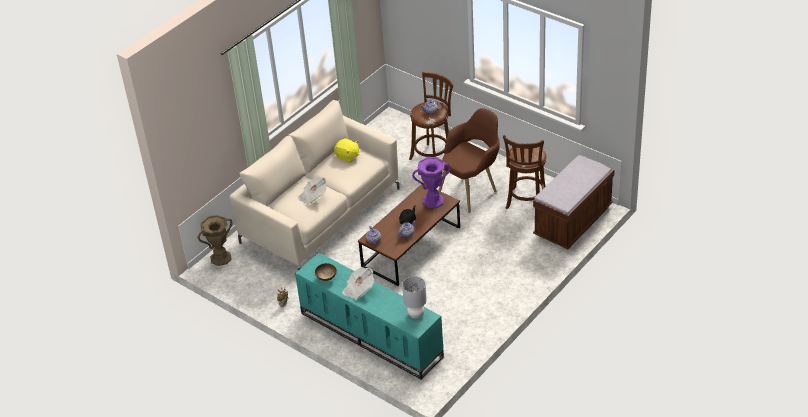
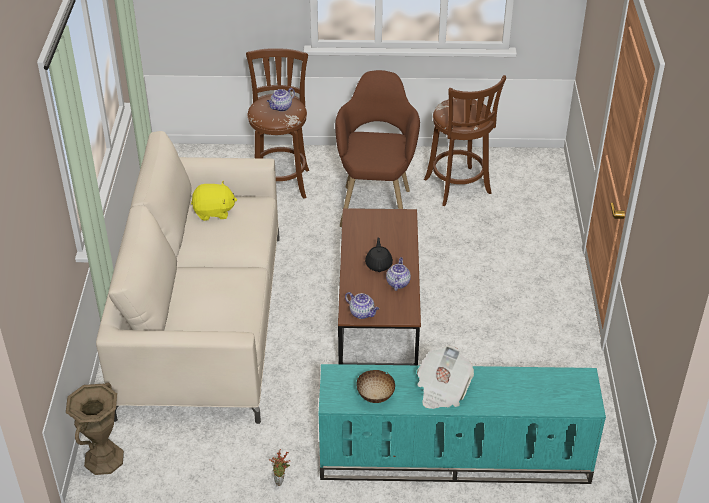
camera: 40 degrees left, 0 degrees up
newspaper [298,176,327,205] -> none
grey table lamp [402,276,427,318] -> none
purple vase [412,157,451,208] -> none
brown bench [533,155,615,249] -> none

